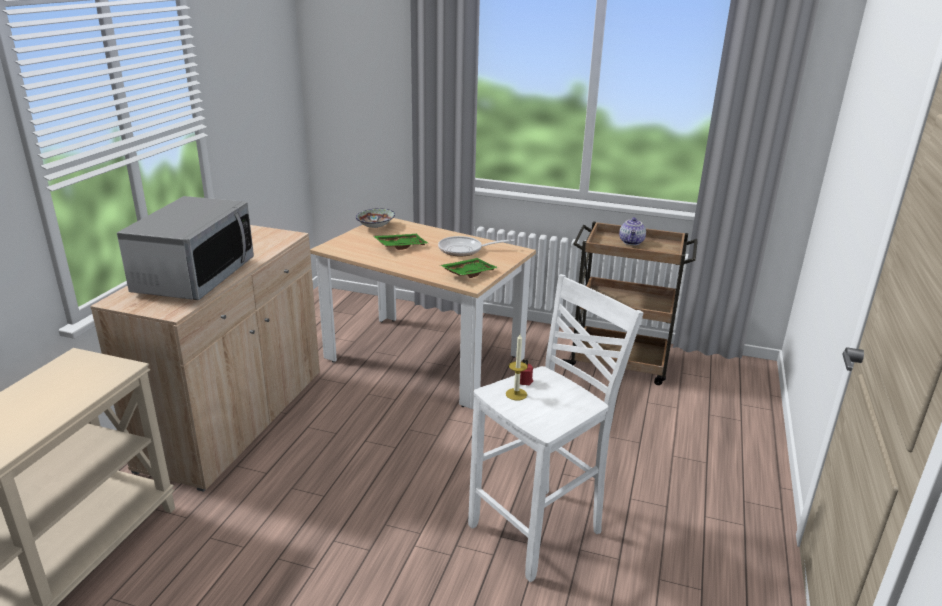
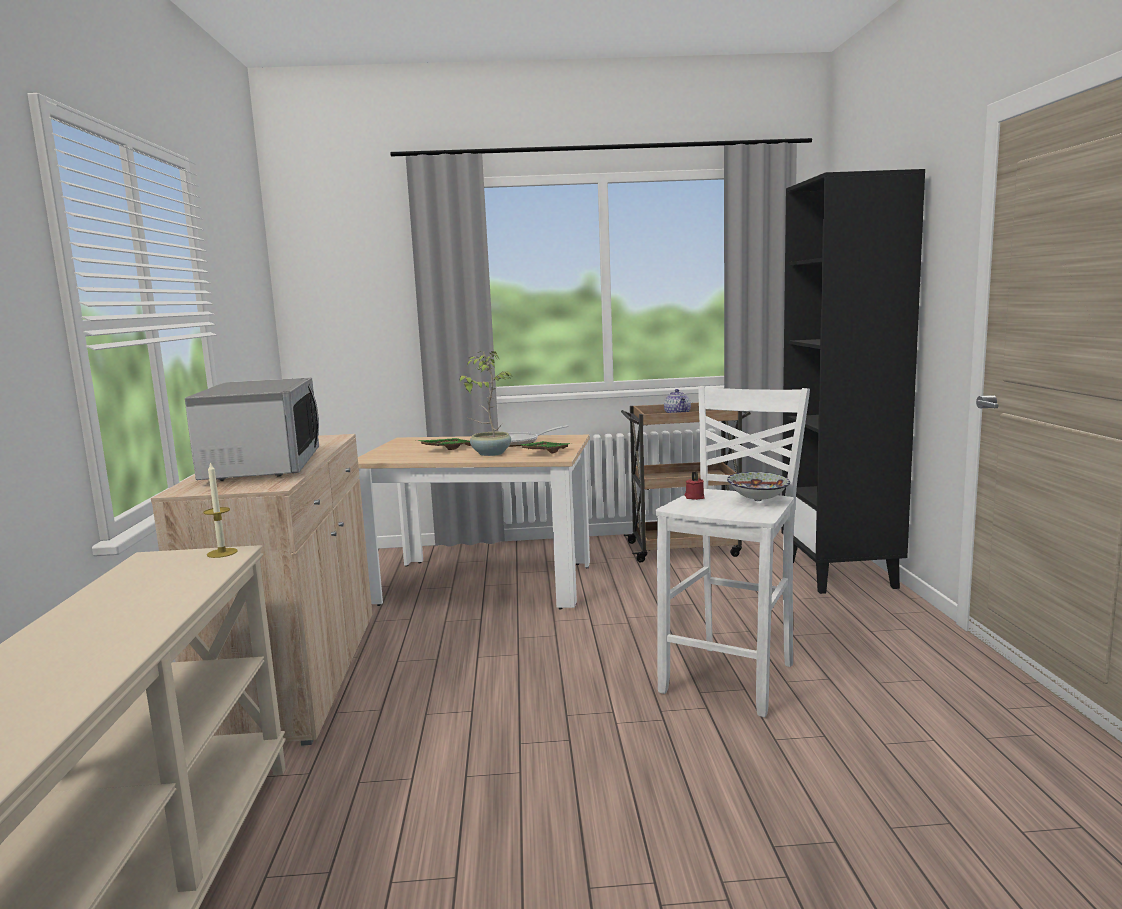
camera: 20 degrees left, 15 degrees down
bowl [356,208,395,228] -> bowl moved to [727,472,790,501]
candle [506,334,527,400] -> candle moved to [204,462,238,558]
none -> potted plant [460,351,512,456]
none -> black bookcase [781,169,925,594]

